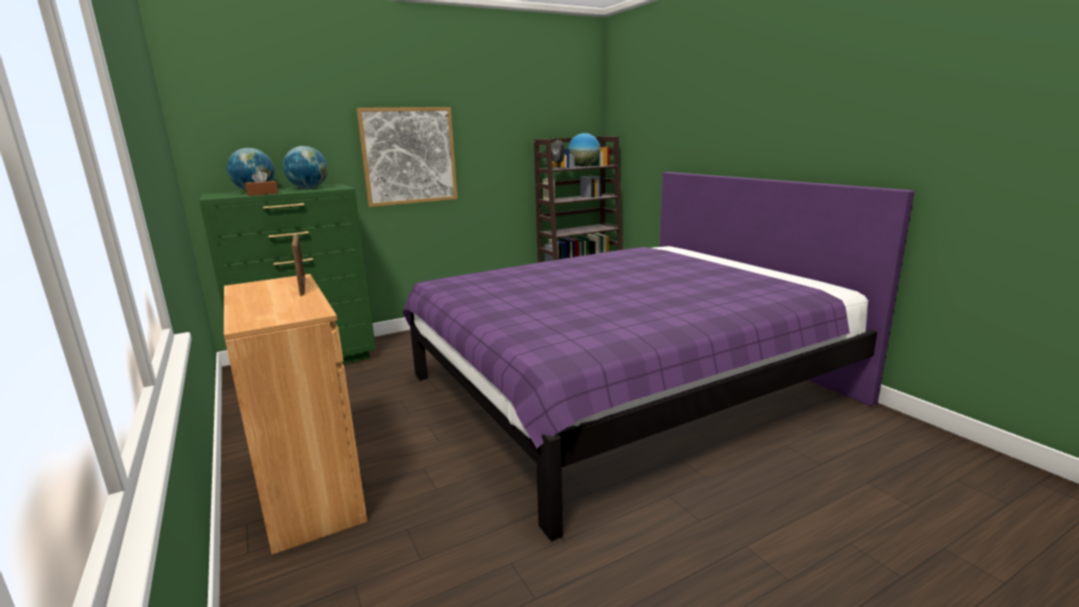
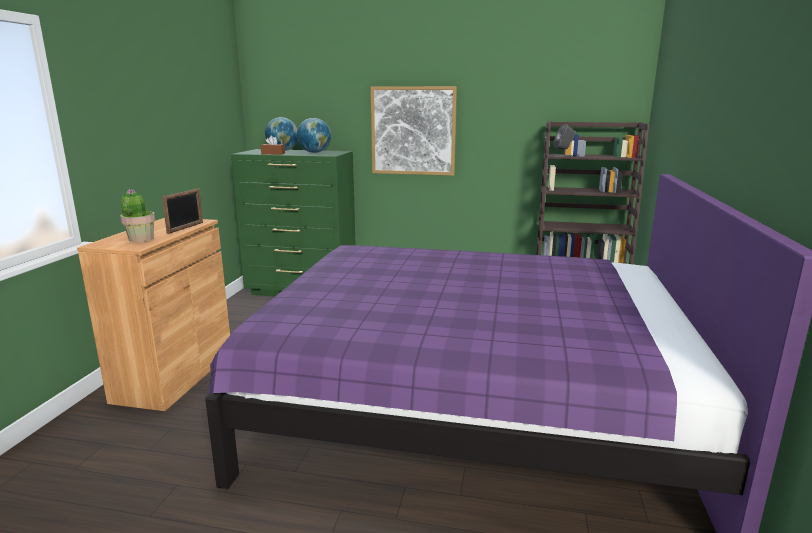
camera: 40 degrees right, 0 degrees up
globe [568,133,600,167] -> none
none -> potted plant [120,189,156,242]

